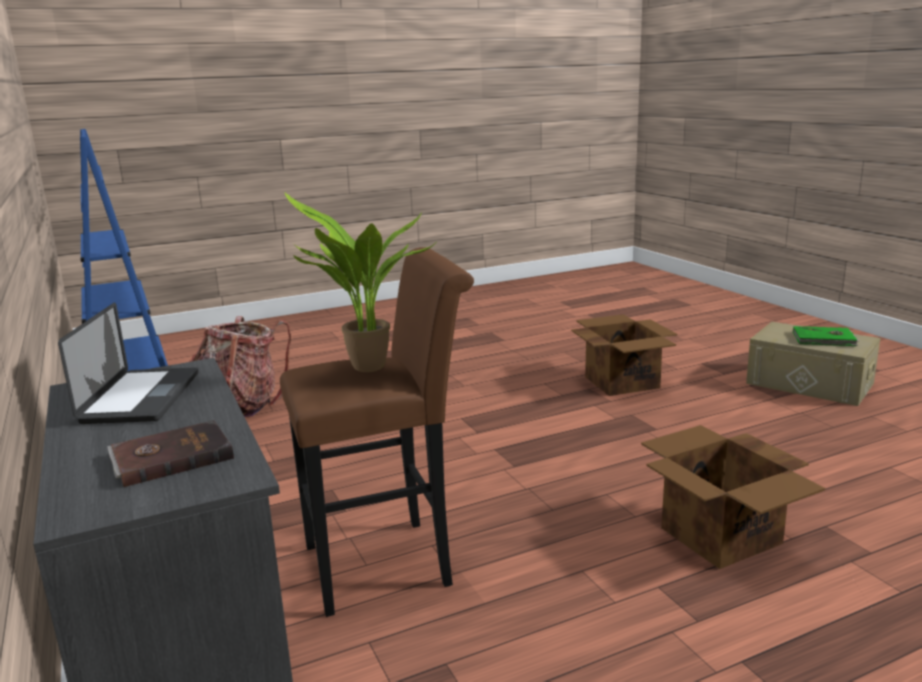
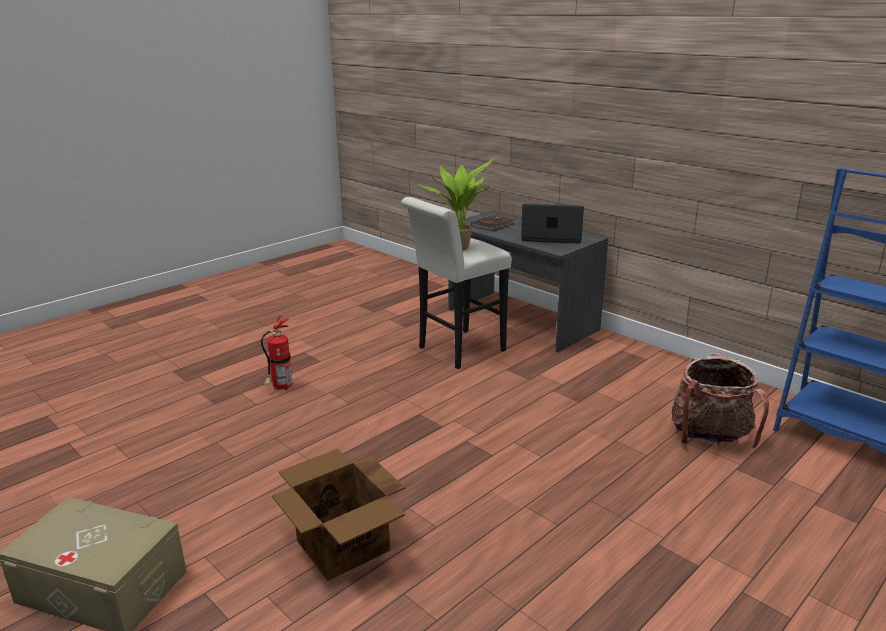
camera: 160 degrees right, 5 degrees up
laptop [58,302,199,424] -> laptop turned 120 degrees clockwise [521,204,584,244]
brown stool [280,247,474,617] -> white stool [401,197,512,369]
cardboard box [641,425,825,569] -> fire extinguisher [261,315,292,390]
green book [793,326,859,346] -> none

